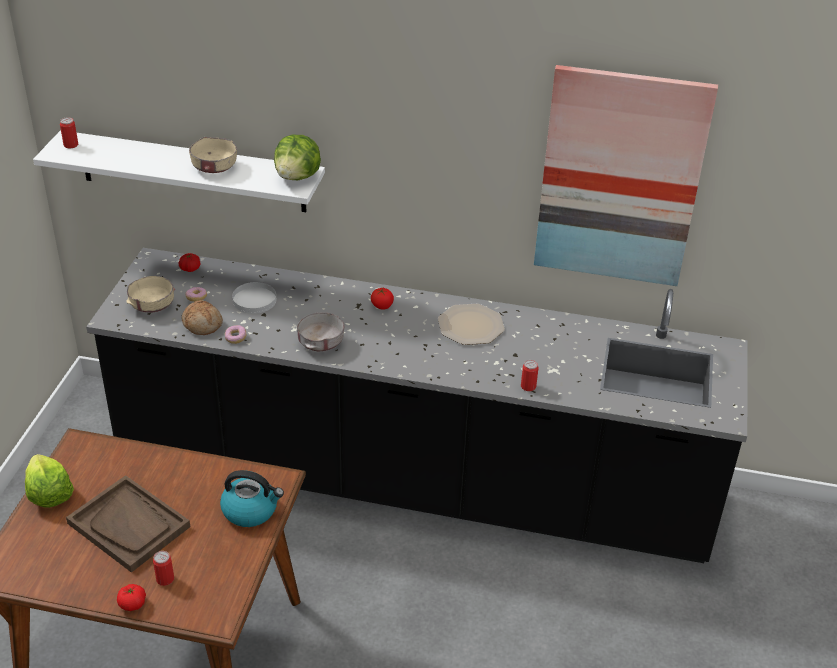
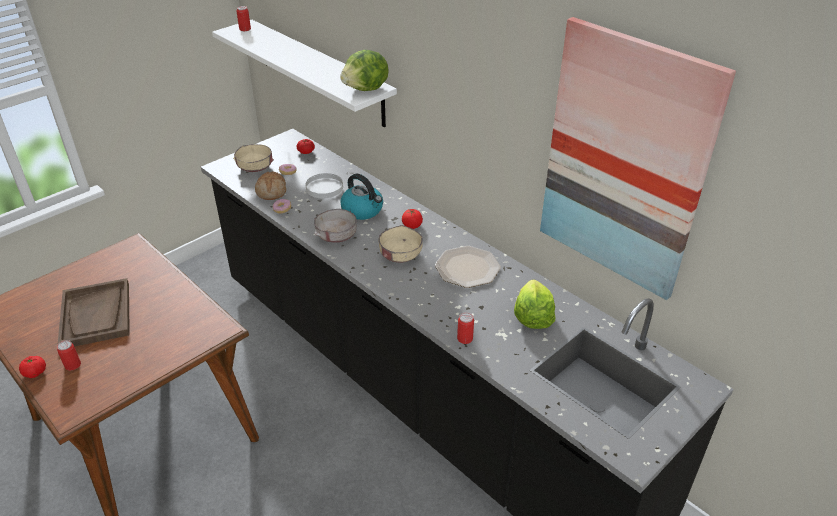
camera: 35 degrees right, 0 degrees up
lettuce [25,454,74,508] -> lettuce moved to [514,279,555,329]
beige bowl [189,137,237,173] -> beige bowl moved to [378,225,423,263]
kettle [220,470,284,527] -> kettle moved to [340,174,383,220]

